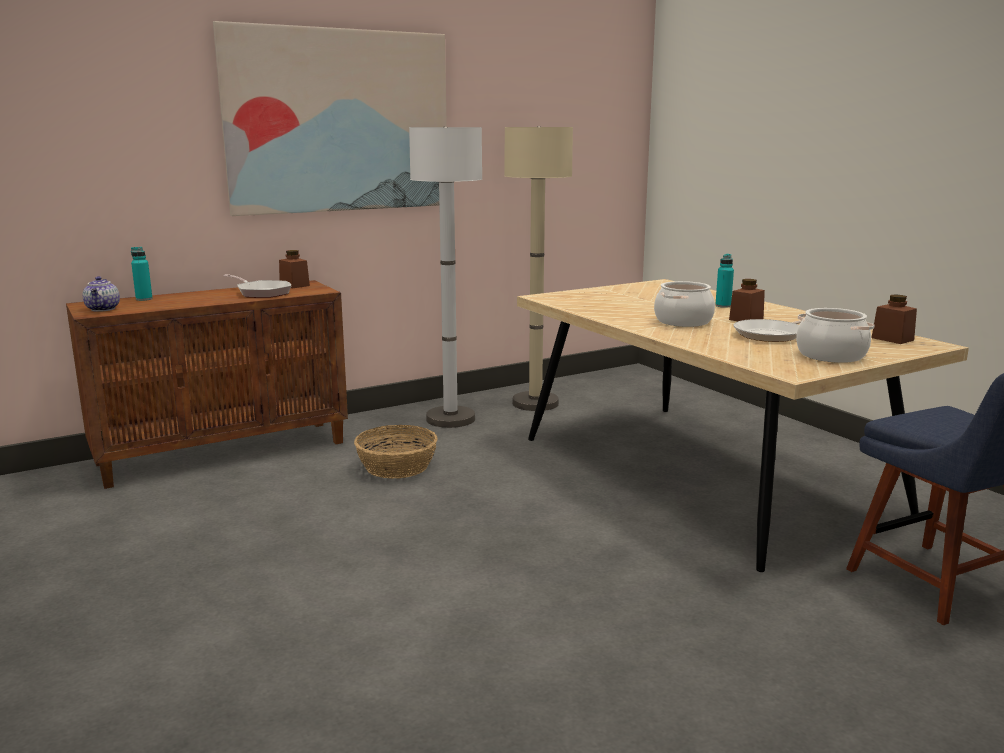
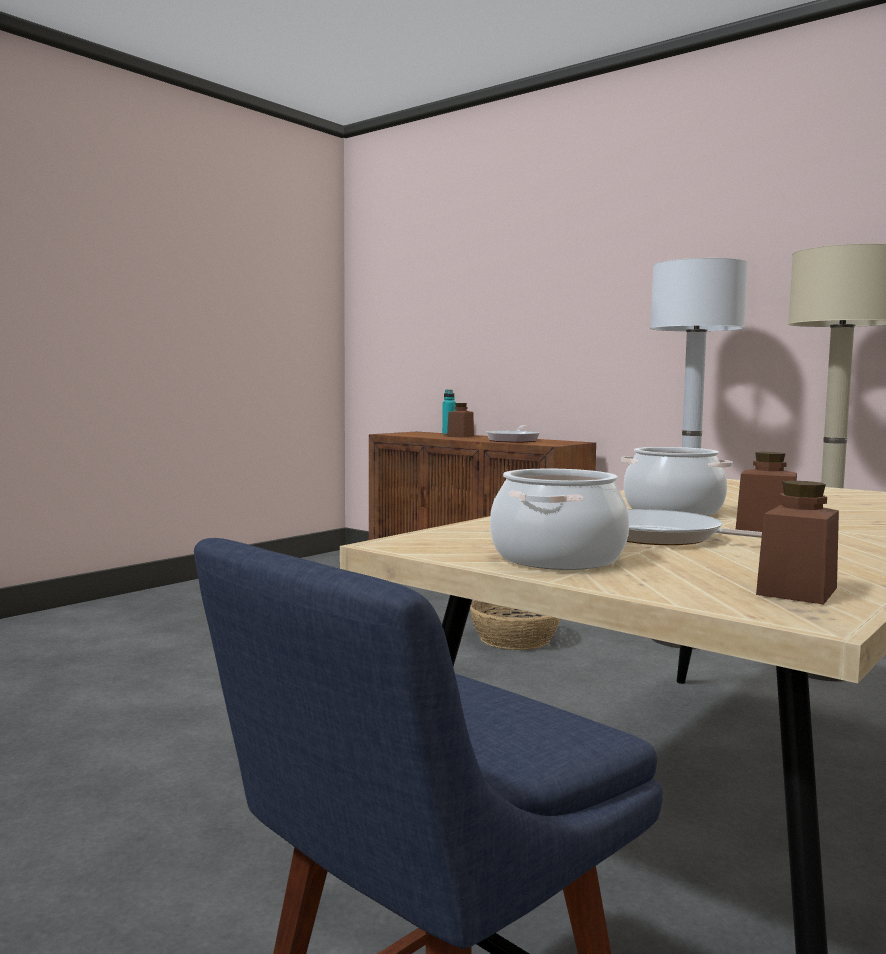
camera: 70 degrees right, 10 degrees down
teapot [83,276,120,312] -> none
picture [213,21,447,216] -> none
brown jar [279,250,310,288] -> brown jar moved to [447,403,474,438]
turquoise bottle [715,254,734,308] -> none

